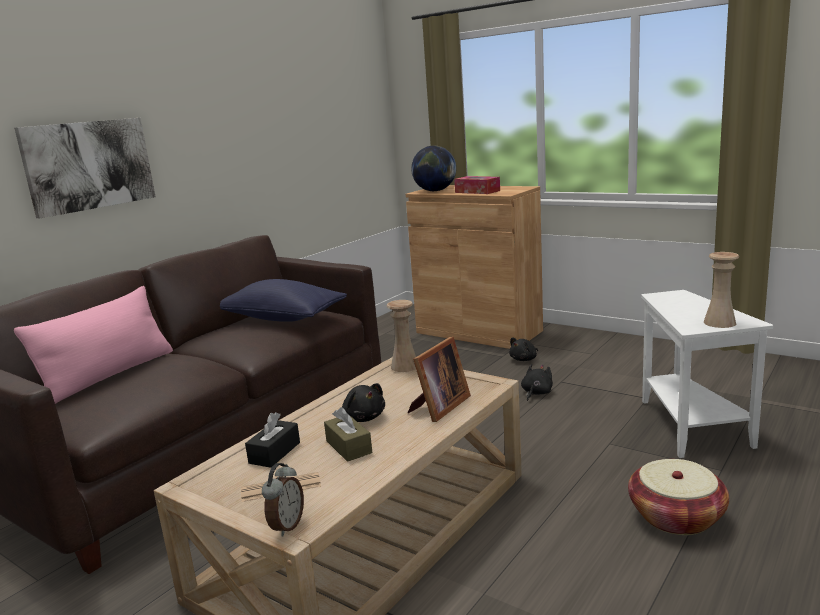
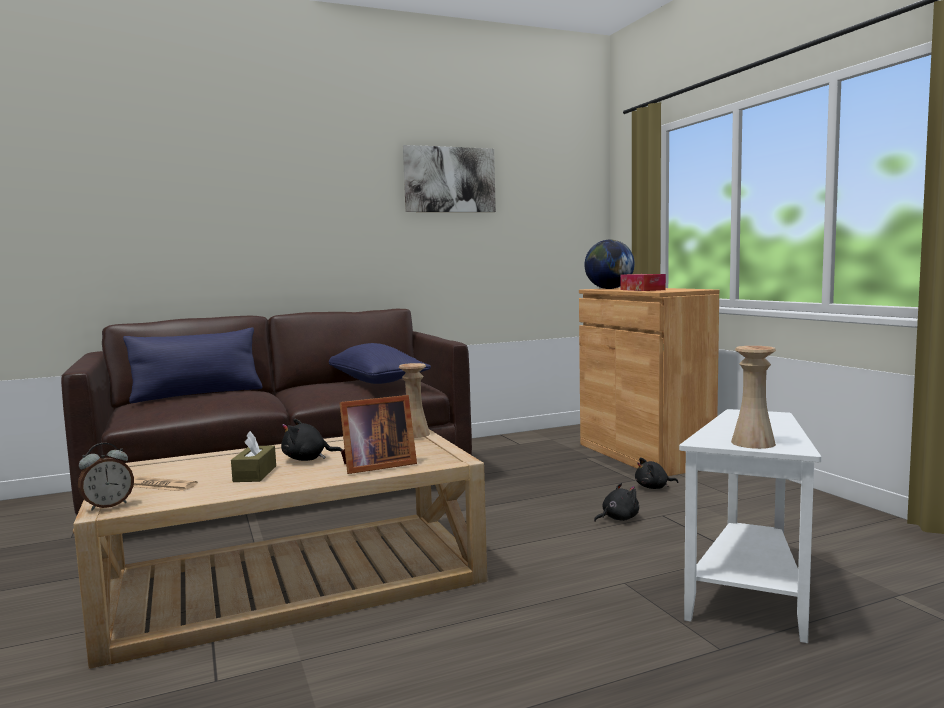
camera: 30 degrees right, 10 degrees down
picture [14,118,156,218] -> picture moved to [403,145,496,212]
pink pillow [14,286,173,404] -> blue pillow [123,327,263,403]
black tissue box [245,412,300,468] -> none
black plush toy [342,383,385,422] -> black plush toy turned 90 degrees clockwise [281,419,343,461]
basket [628,459,729,535] -> none

